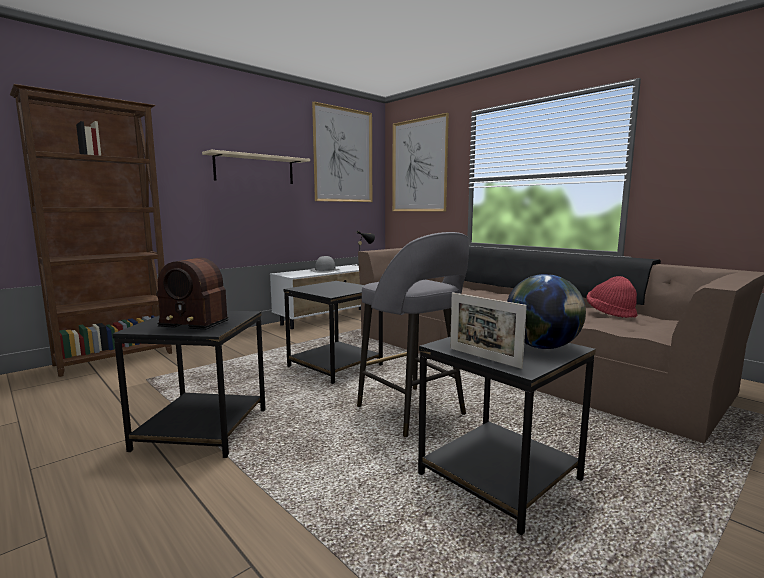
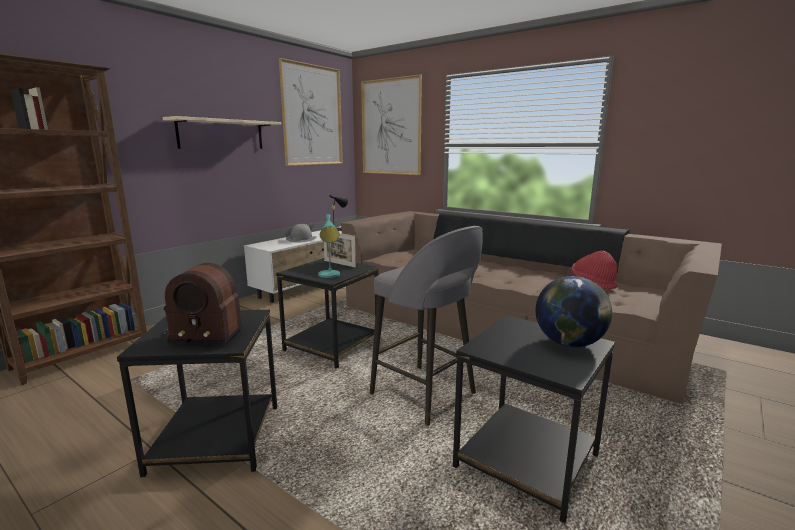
camera: 10 degrees left, 5 degrees up
picture frame [450,293,527,369] -> picture frame moved to [323,233,356,268]
none -> turquoise table lamp [318,214,340,278]

